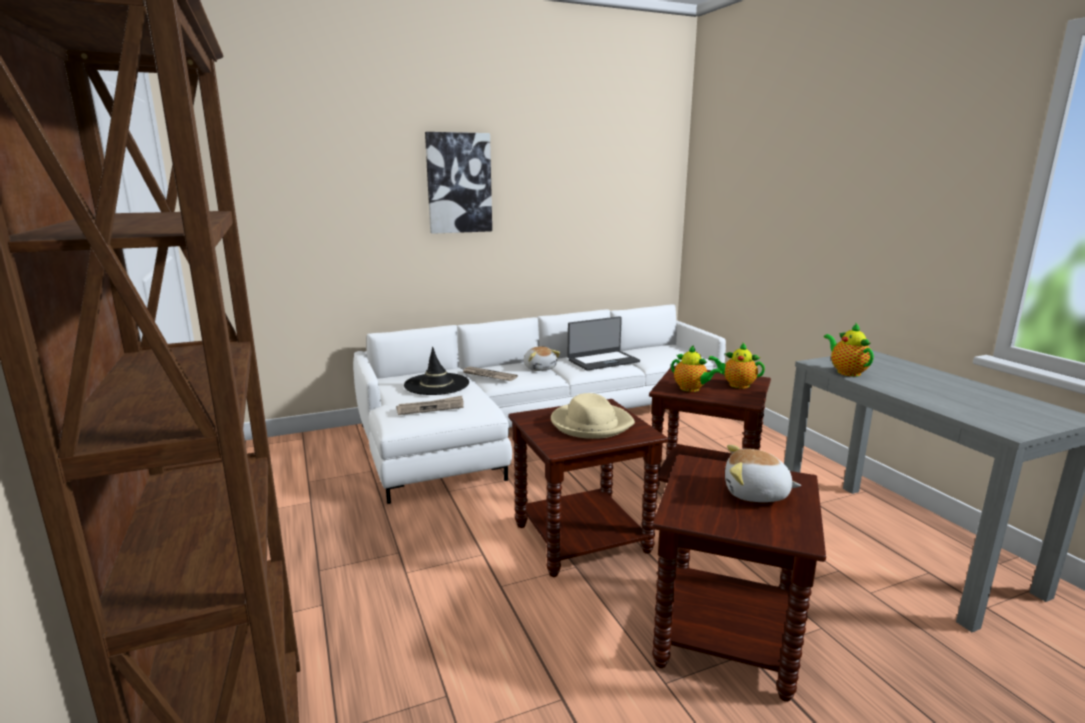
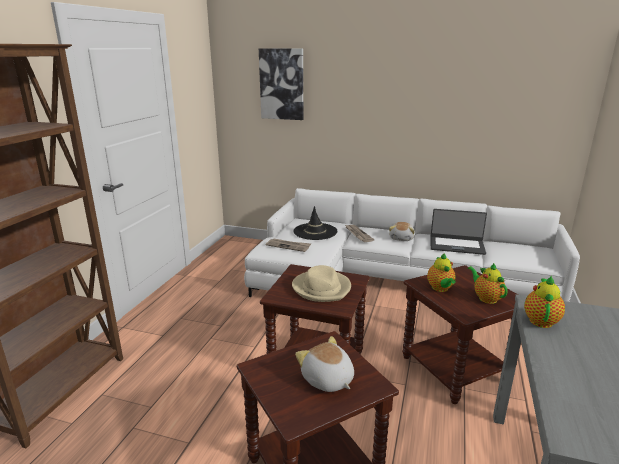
camera: 40 degrees right, 5 degrees up
picture [425,132,492,234] -> picture moved to [259,49,303,120]

